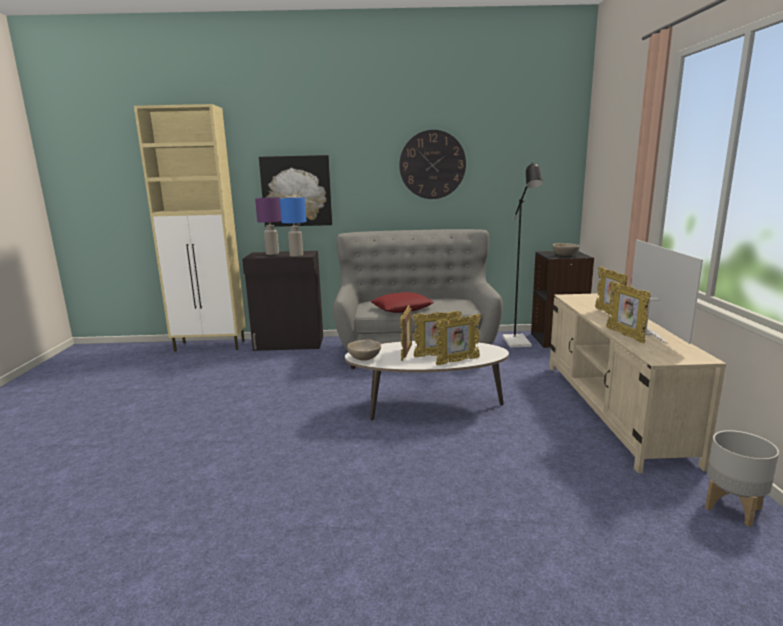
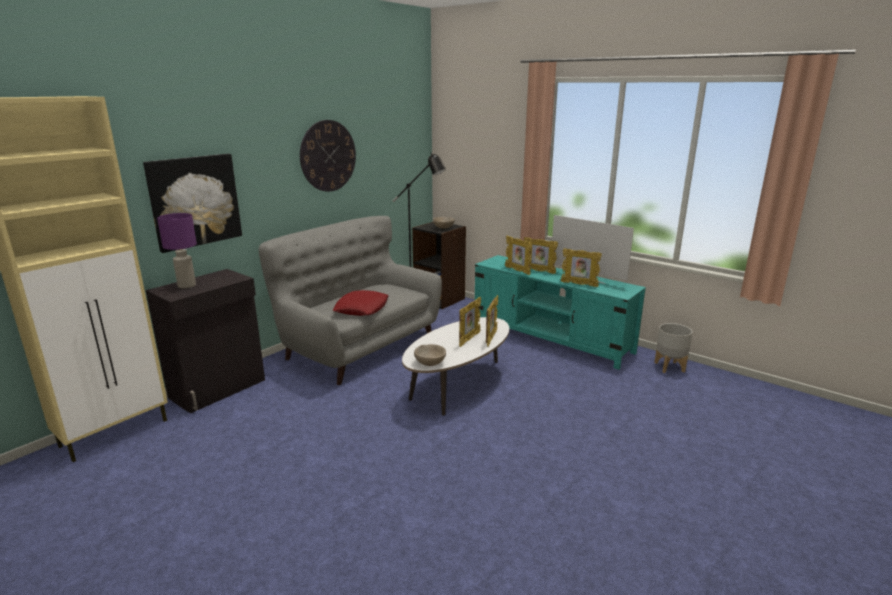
camera: 50 degrees left, 5 degrees up
blue table lamp [280,198,307,257] -> none
picture frame [400,305,412,361] -> picture frame moved to [505,236,532,275]
beige tv stand [549,293,726,474] -> turquoise tv stand [475,255,646,370]

